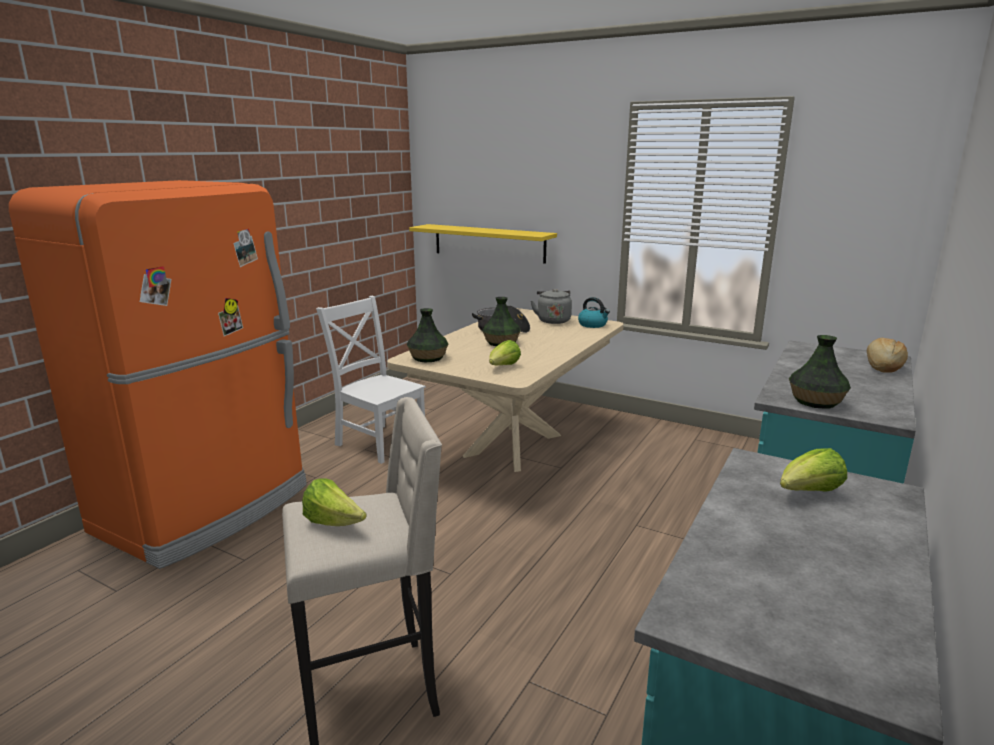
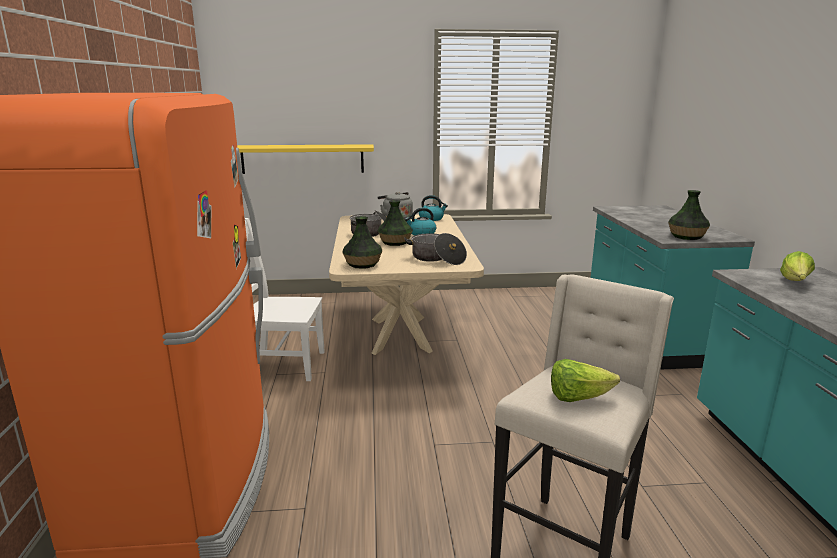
camera: 35 degrees left, 0 degrees up
lettuce [489,340,521,365] -> cooking pot [404,233,467,265]
bread [867,338,908,373] -> none
none -> kettle [405,208,436,236]

